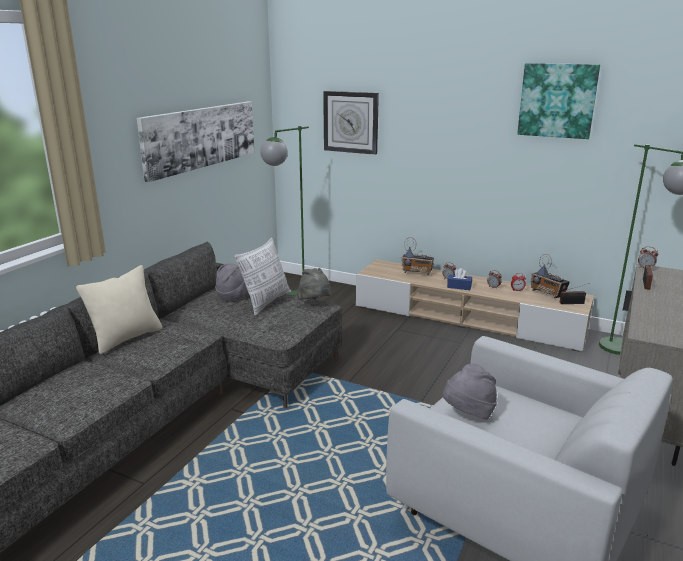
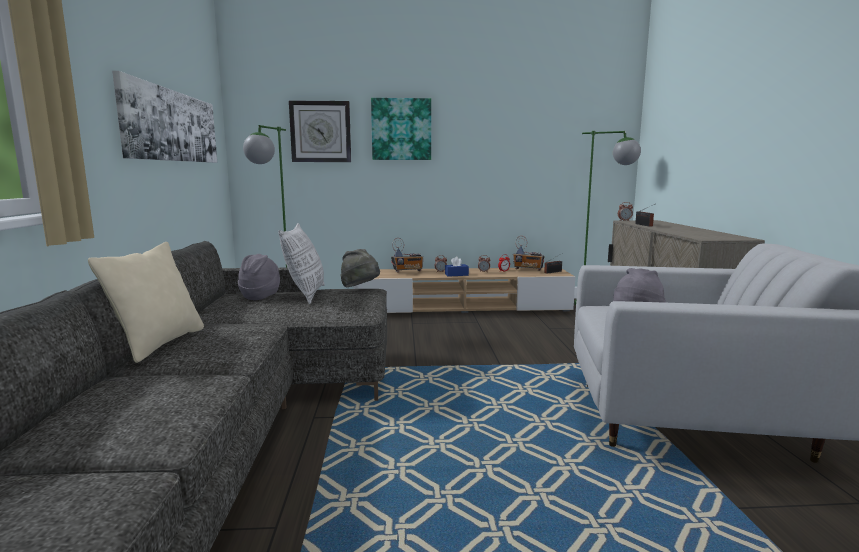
camera: 30 degrees left, 10 degrees down
picture [517,63,600,139] -> picture moved to [371,98,431,160]

